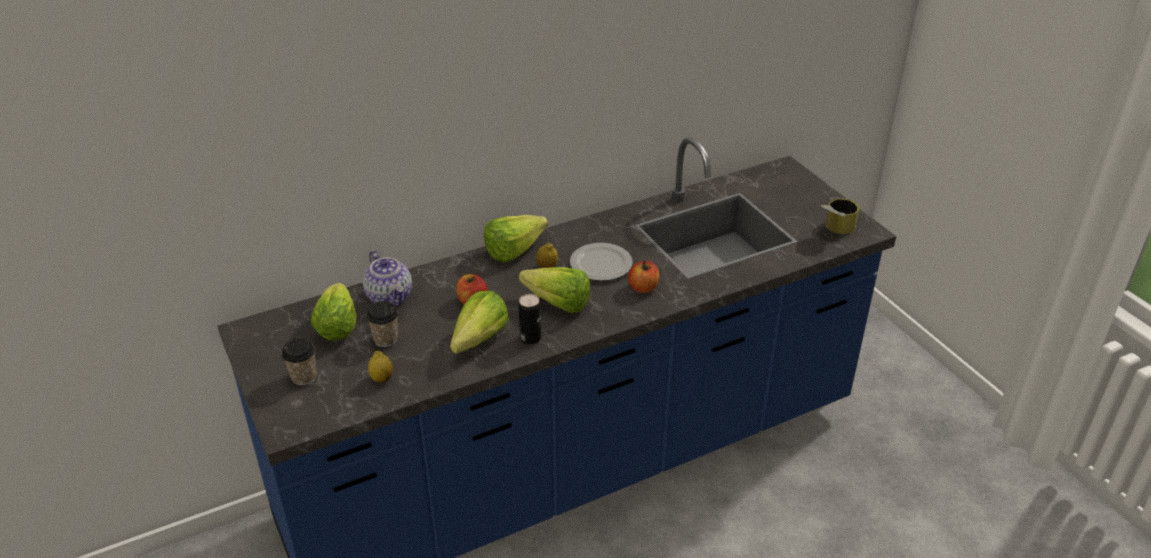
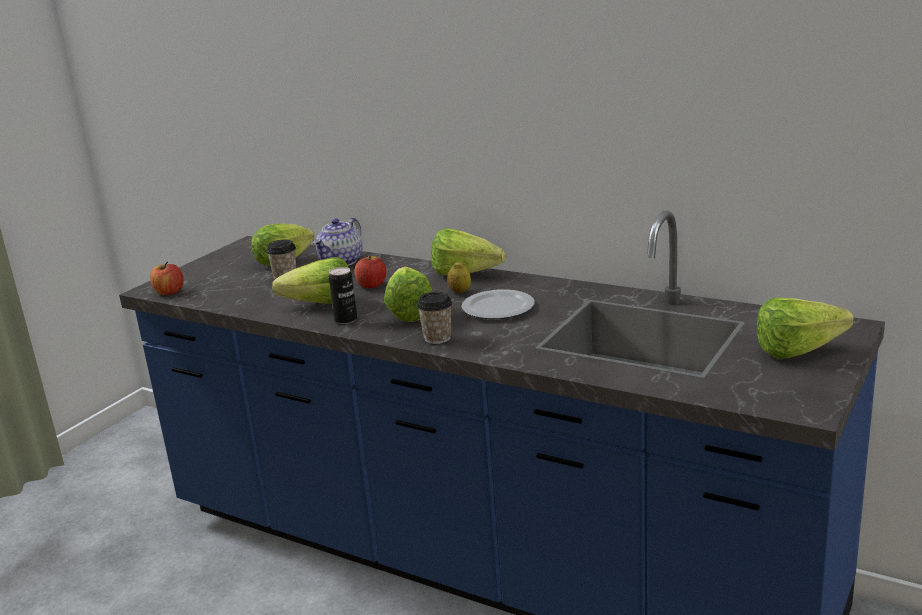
camera: 60 degrees right, 15 degrees down
cup [282,338,317,385] -> cup moved to [417,292,452,344]
lemon [368,351,393,382] -> none
apple [628,261,659,293] -> apple moved to [150,262,184,295]
can [821,198,860,234] -> none
none -> lettuce [757,298,853,359]

